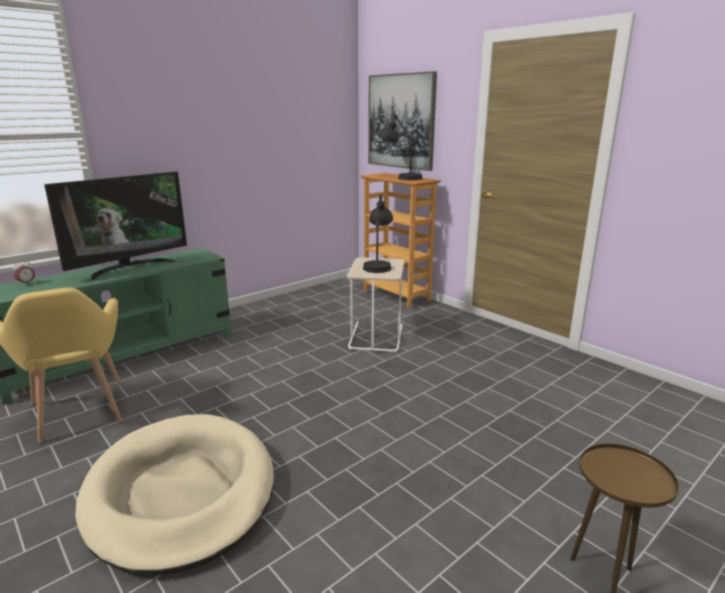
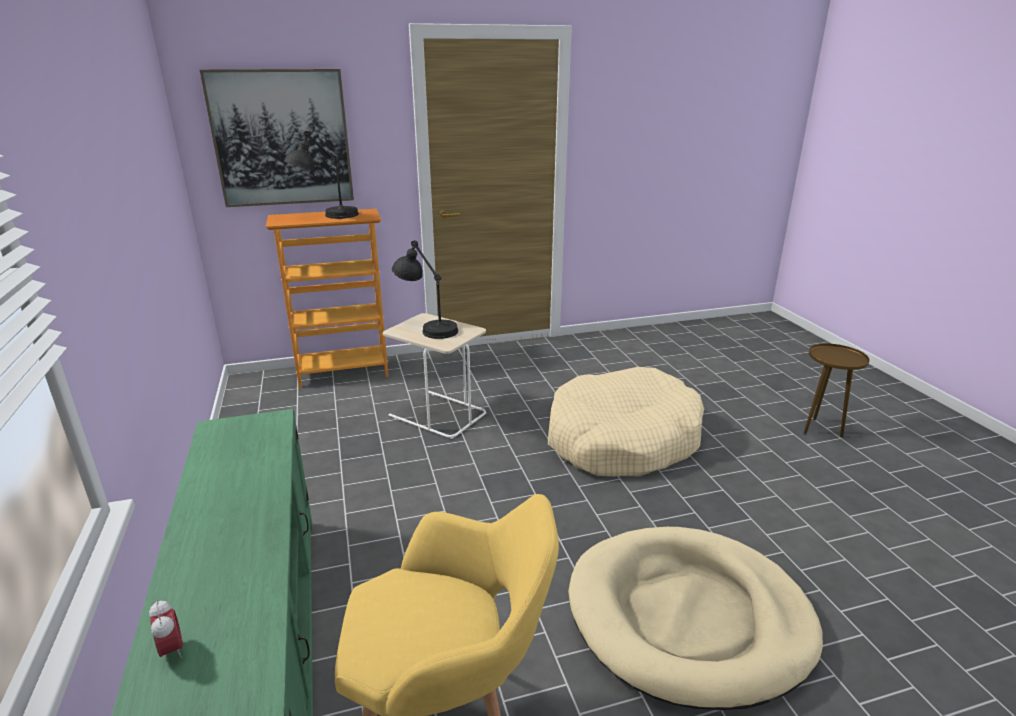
camera: 65 degrees left, 5 degrees up
television [44,172,187,281] -> none
none -> beige dog bed [548,367,704,477]

